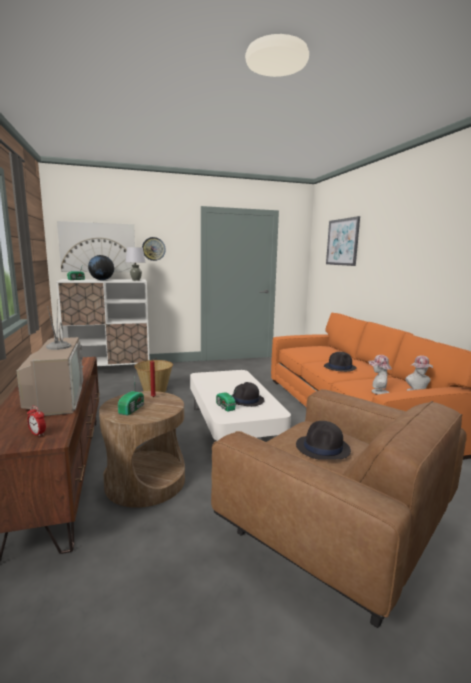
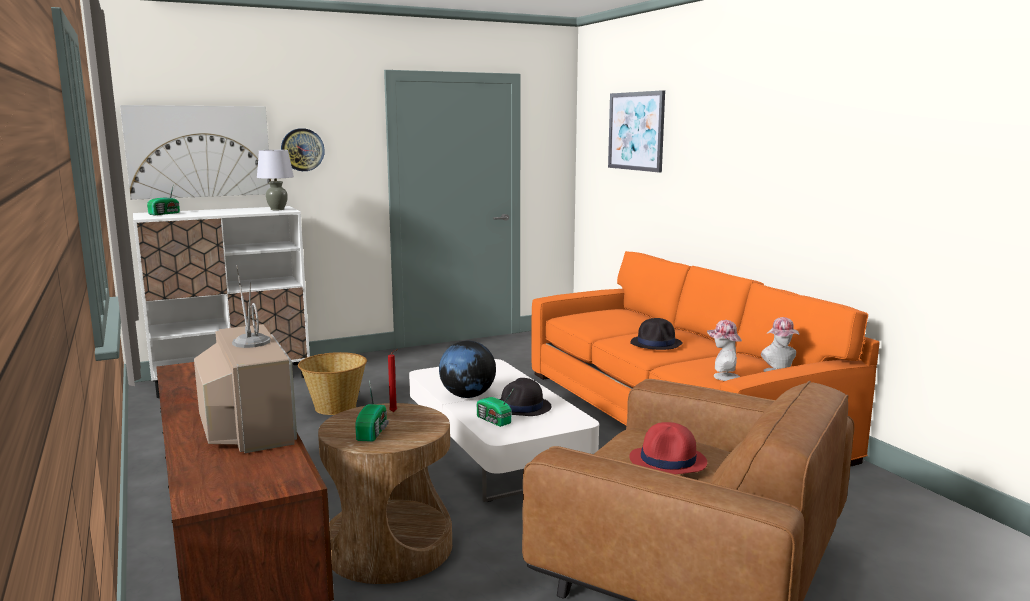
camera: 10 degrees left, 0 degrees up
alarm clock [27,406,46,437] -> none
globe [88,255,114,280] -> globe moved to [439,340,496,398]
black hat [296,421,351,460] -> red hat [629,422,707,474]

